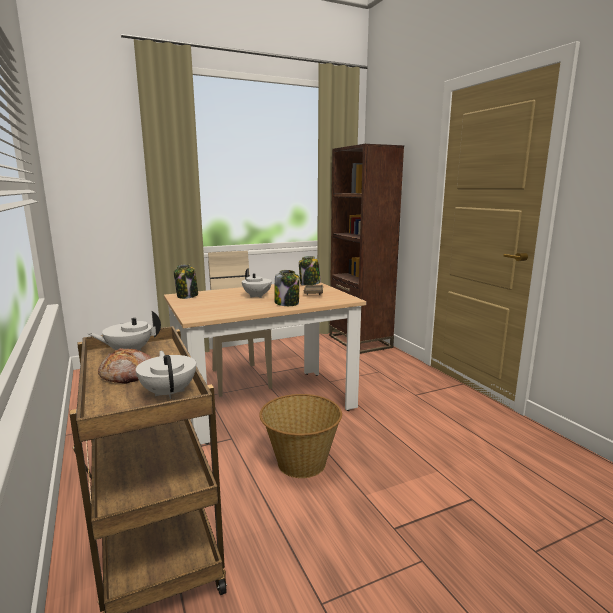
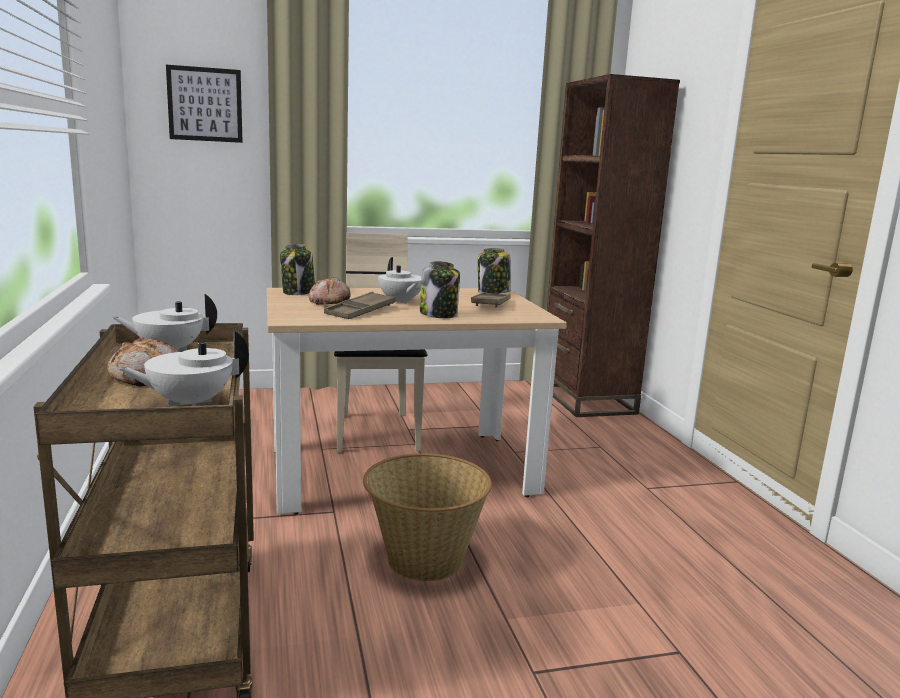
camera: 10 degrees right, 0 degrees up
white teapot [136,351,196,399] -> white teapot turned 105 degrees counterclockwise [118,330,249,406]
none -> picture [166,65,243,143]
none -> bread [309,277,351,305]
none -> brown tray [324,292,396,319]

